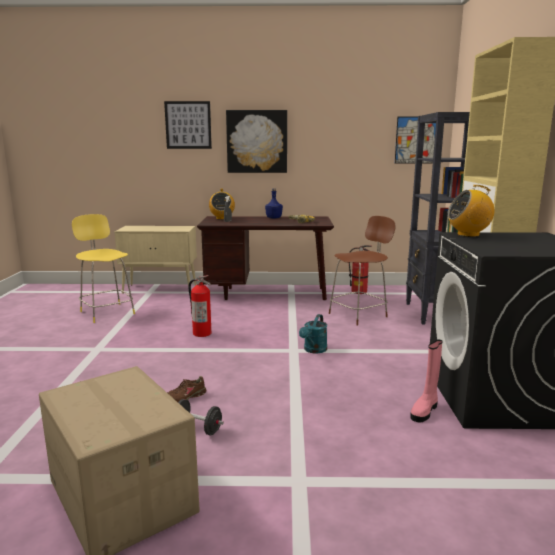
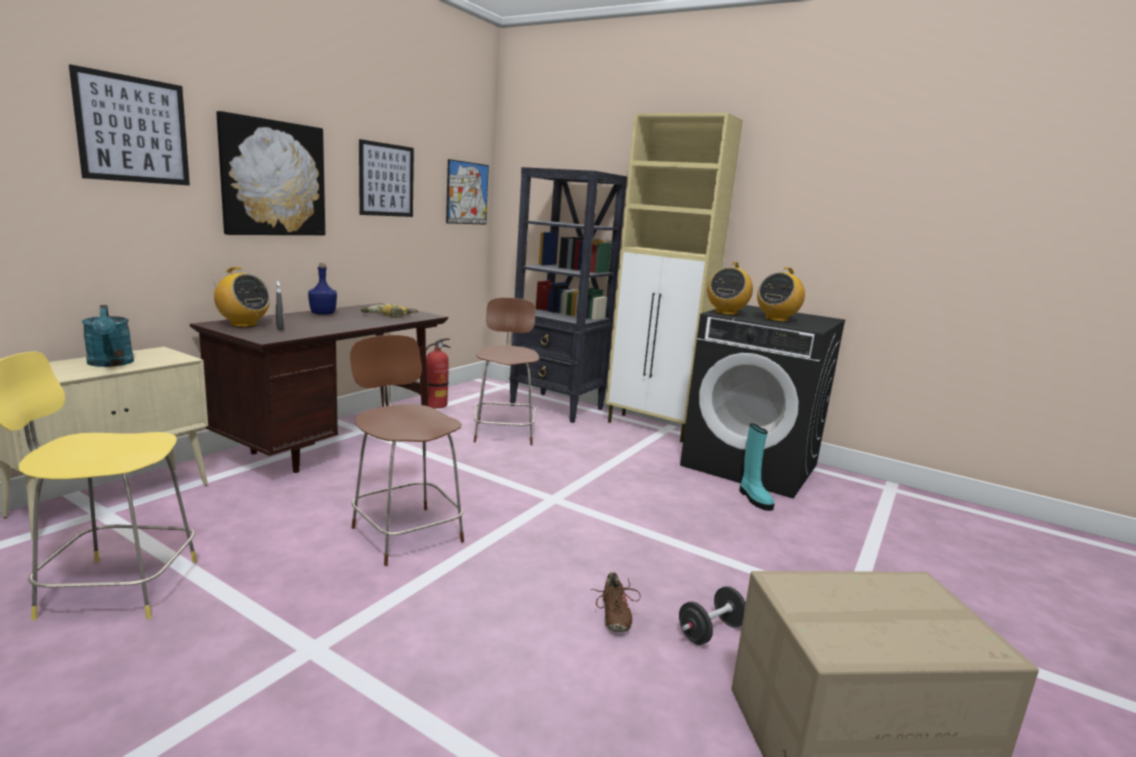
camera: 60 degrees left, 0 degrees up
fire extinguisher [188,275,211,337] -> brown stool [350,335,464,566]
turquoise watering can [299,314,327,353] -> turquoise watering can moved to [82,305,134,367]
pink boot [410,340,443,423] -> turquoise boot [740,423,775,511]
none -> picture [359,139,414,217]
none -> radio [757,267,805,322]

